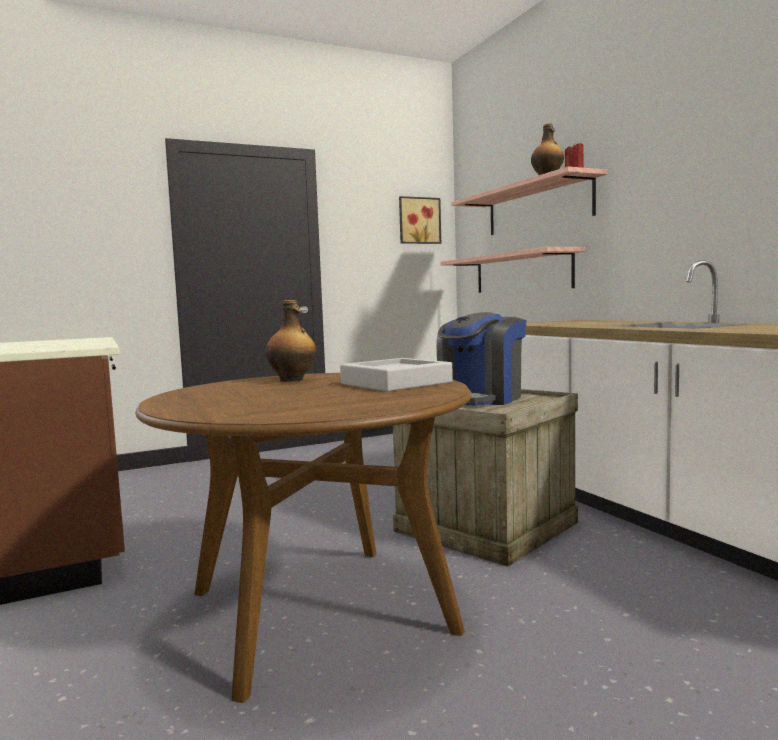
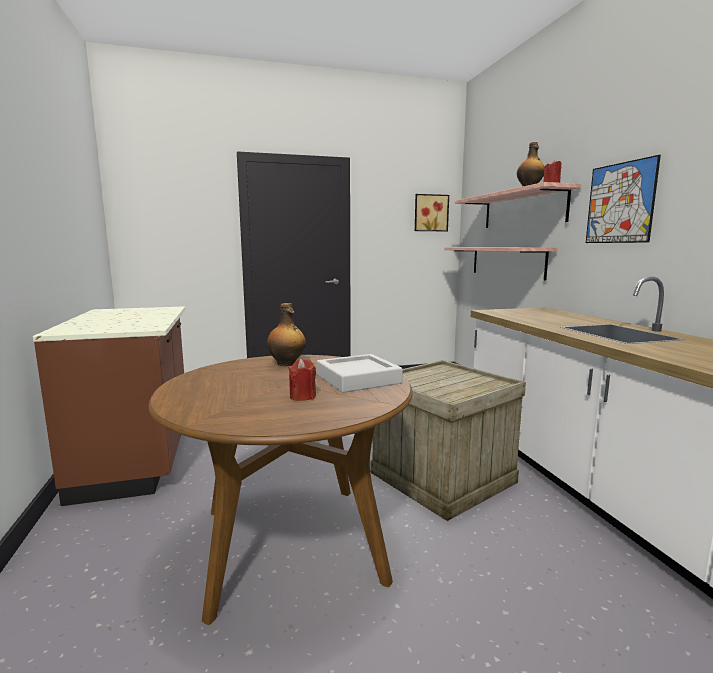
camera: 10 degrees right, 5 degrees up
coffee machine [436,312,526,406] -> none
none -> red candle [288,359,316,401]
none -> picture [586,155,661,243]

